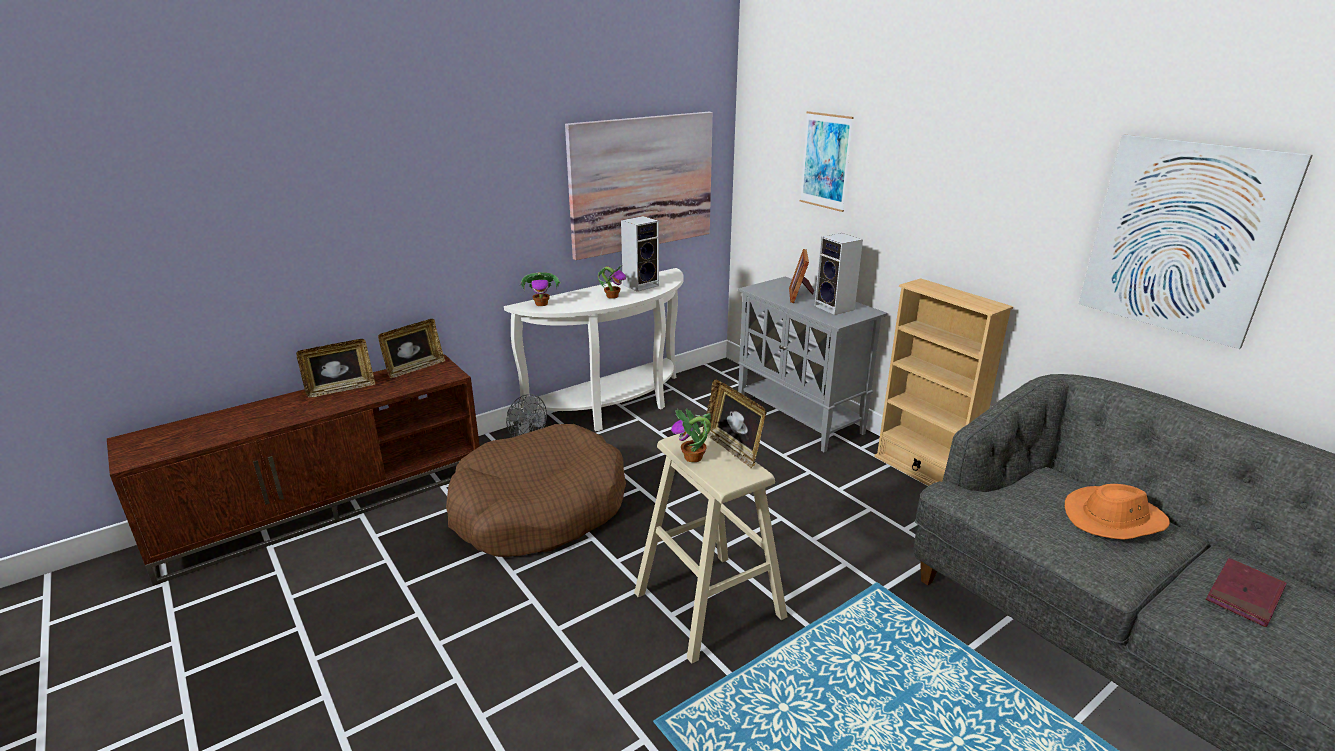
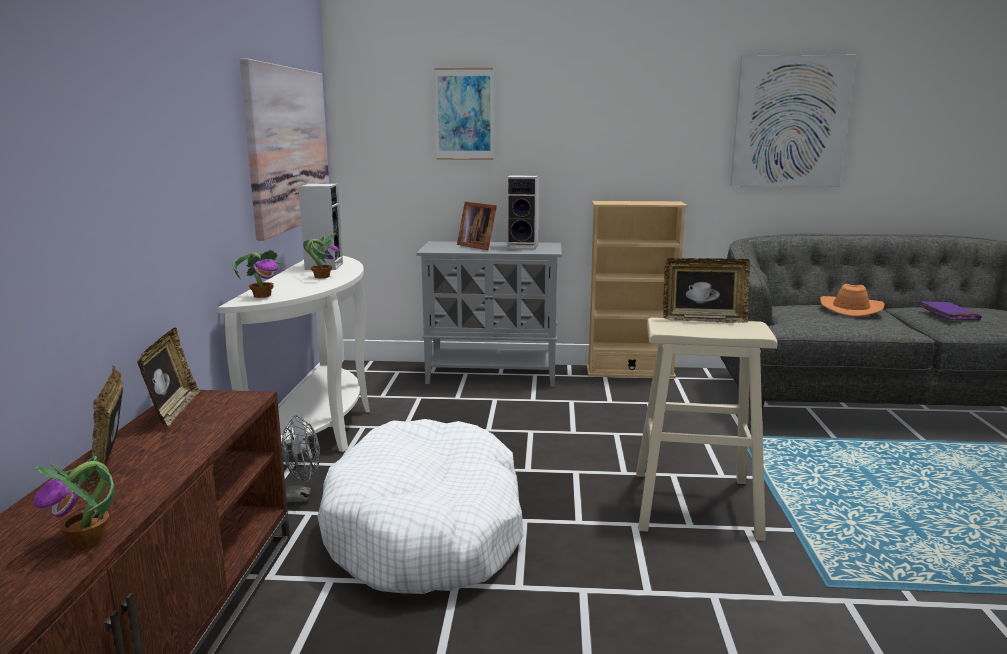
camera: 50 degrees left, 10 degrees down
picture frame [296,339,375,398] -> picture frame turned 150 degrees clockwise [84,365,123,490]
brown dog bed [446,424,626,557] -> white dog bed [318,419,524,594]
potted plant [671,409,711,462] -> potted plant moved to [34,456,115,548]
red book [1206,558,1287,627] -> purple book [919,301,982,320]

